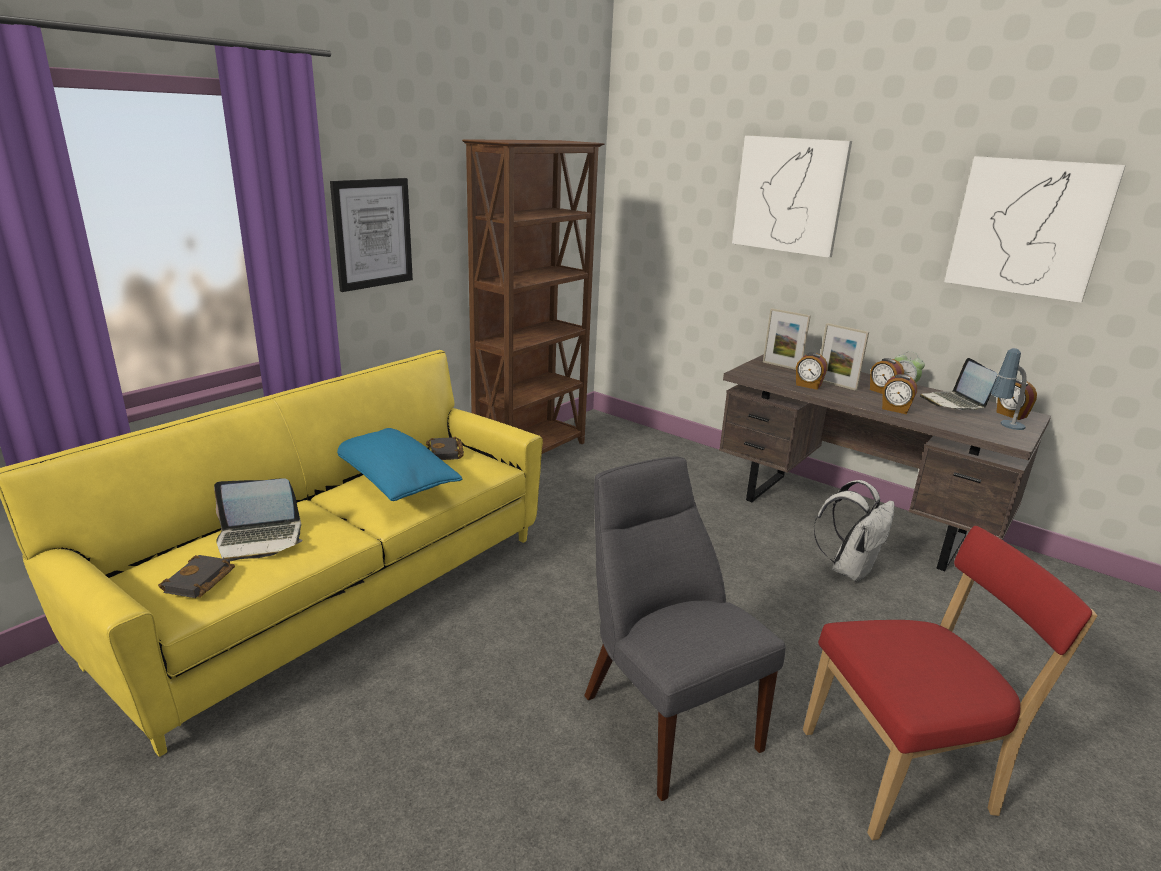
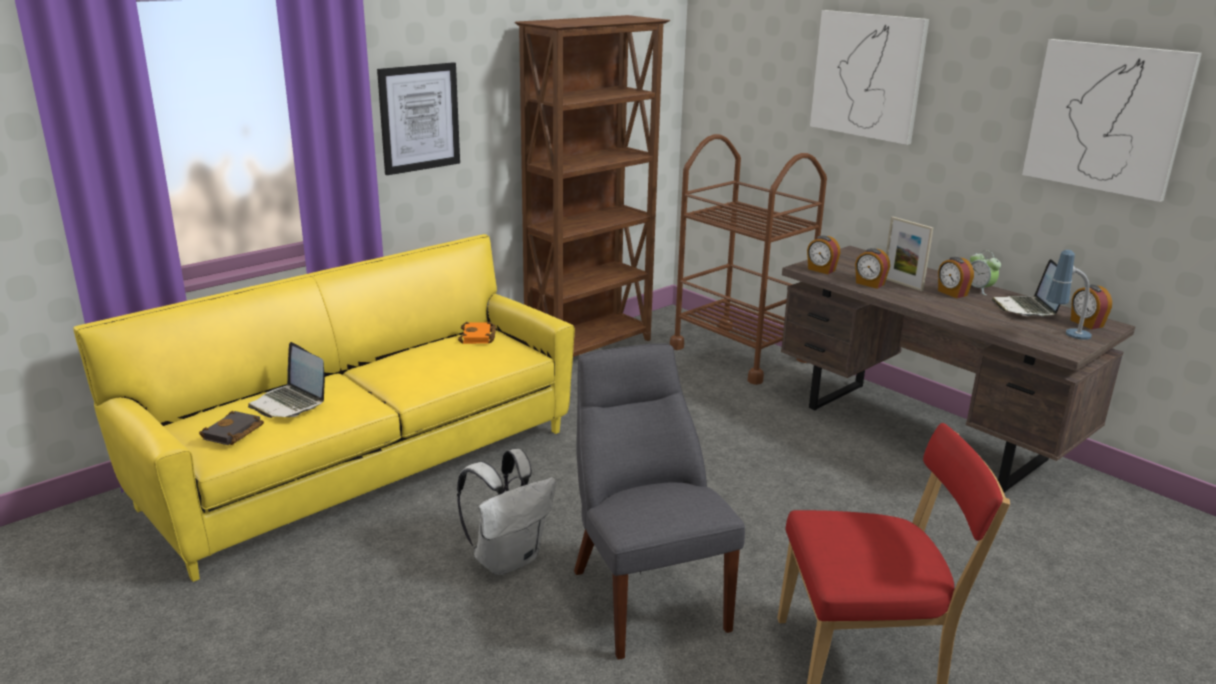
camera: 10 degrees right, 0 degrees up
laptop [214,478,303,561] -> laptop turned 45 degrees clockwise [248,342,325,418]
blue pillow [337,428,462,501] -> none
black book [426,437,464,460] -> orange book [458,322,496,344]
picture frame [763,308,811,370] -> none
white backpack [814,480,894,582] -> white backpack moved to [457,449,556,575]
alarm clock [882,374,917,414] -> alarm clock moved to [807,236,840,274]
none -> brown cart [670,134,827,385]

